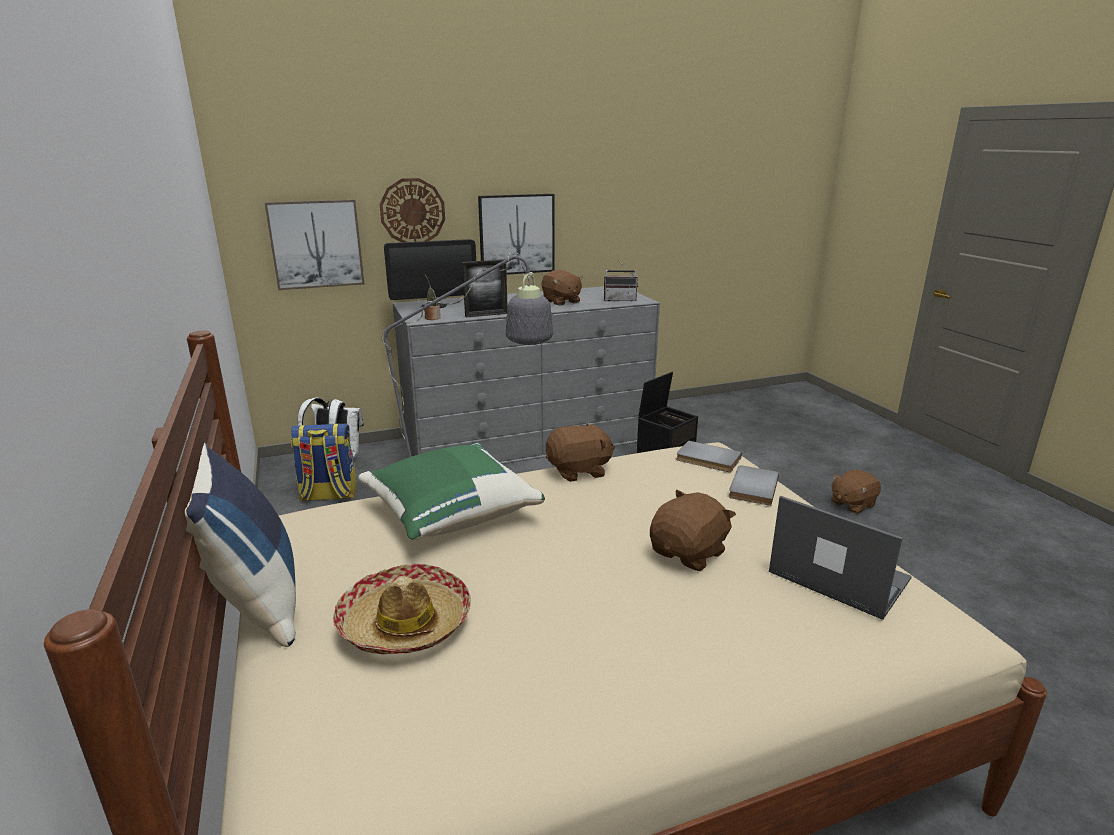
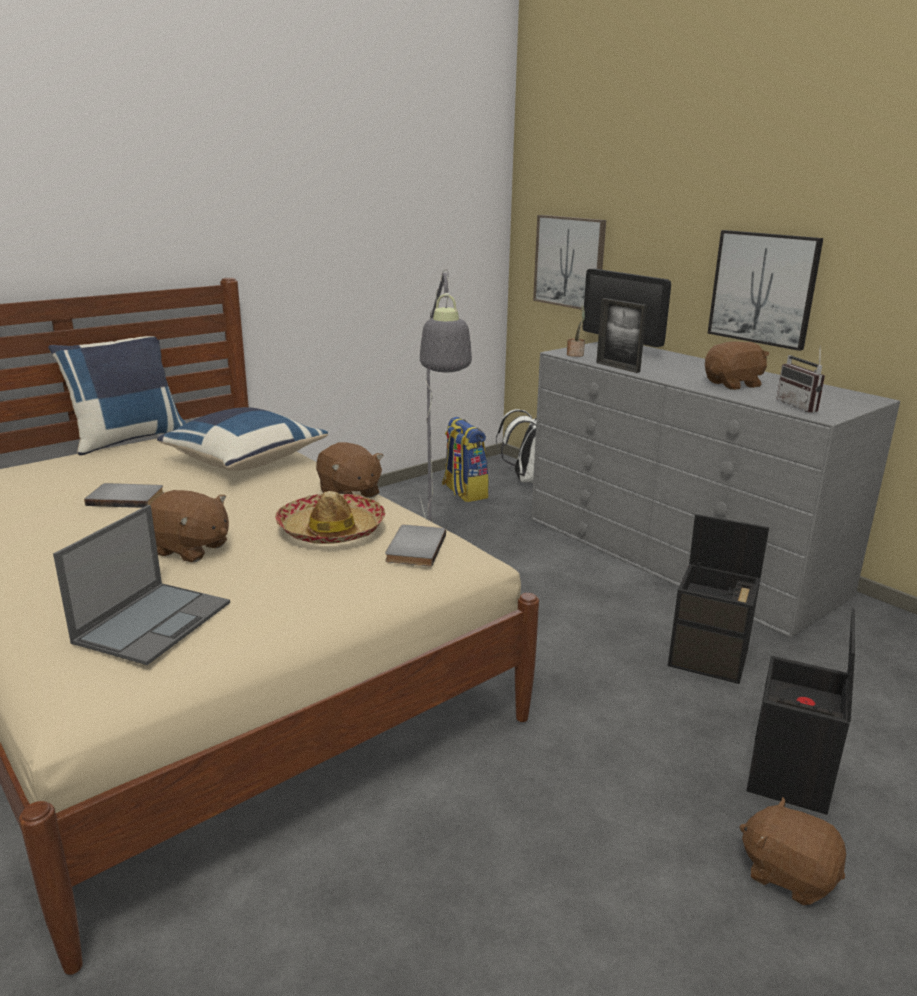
camera: 70 degrees right, 0 degrees up
hat [333,564,471,654] -> hat moved to [275,491,385,544]
green pillow [358,442,545,541] -> blue pillow [157,407,328,471]
wall clock [380,178,445,242] -> none
brown plush toy [542,270,583,306] -> brown plush toy turned 150 degrees counterclockwise [705,342,769,390]
grey book [729,465,779,506] -> grey book moved to [84,483,164,508]
none -> black storage box [746,608,855,815]

